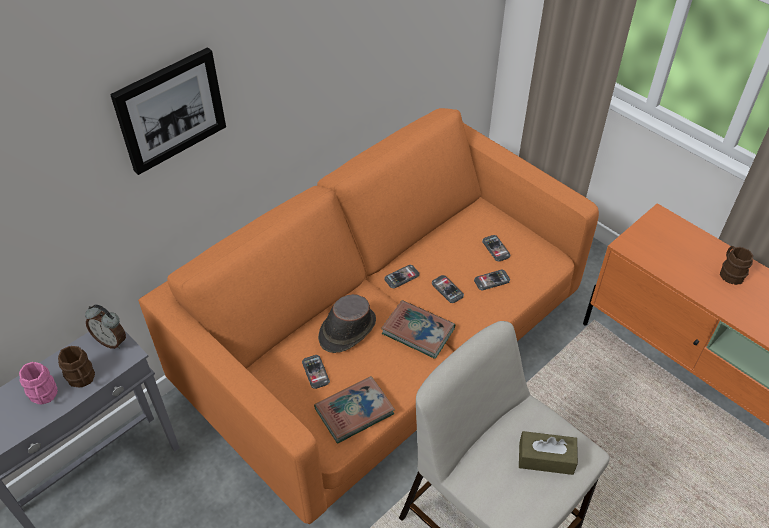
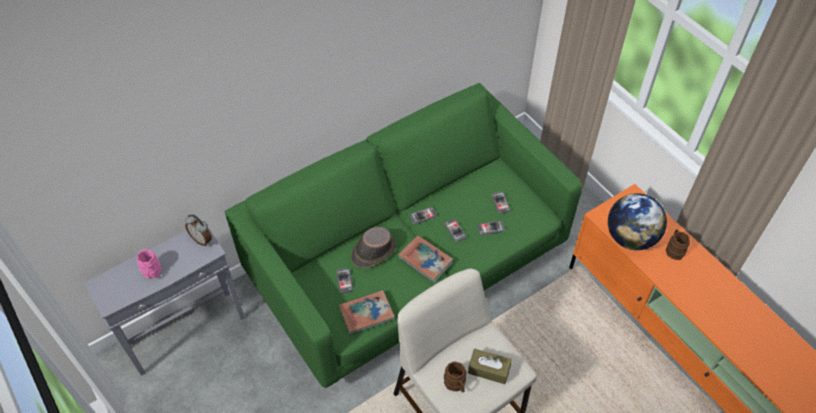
camera: 10 degrees right, 5 degrees up
brown mug [58,346,95,388] -> brown mug moved to [444,361,467,393]
picture [110,47,226,175] -> none
orange sofa [138,108,599,524] -> green sofa [224,83,582,388]
none -> globe [608,193,667,250]

